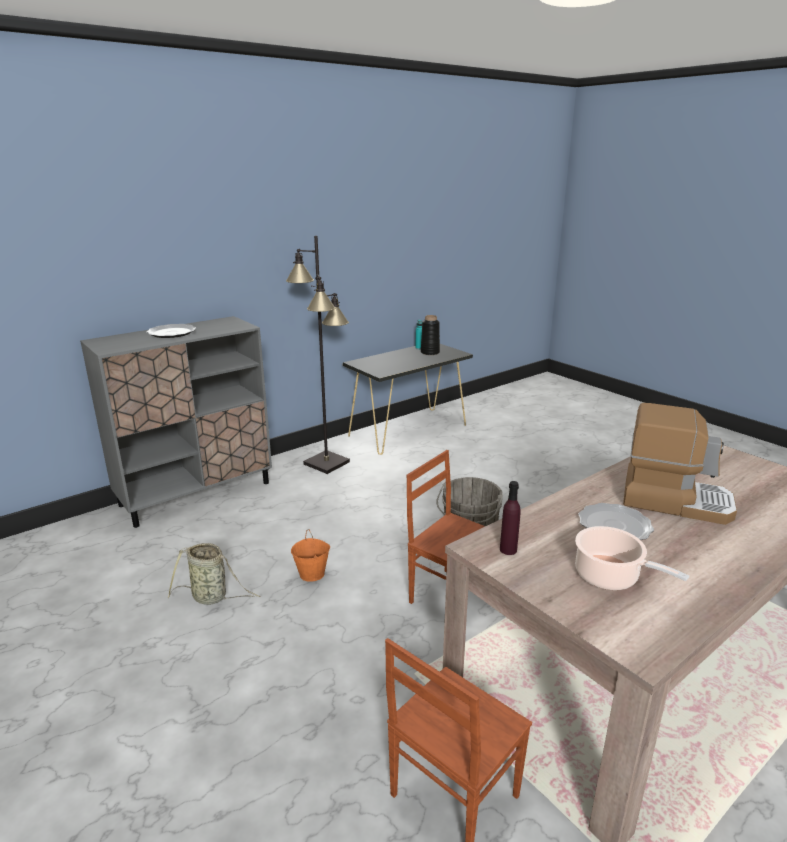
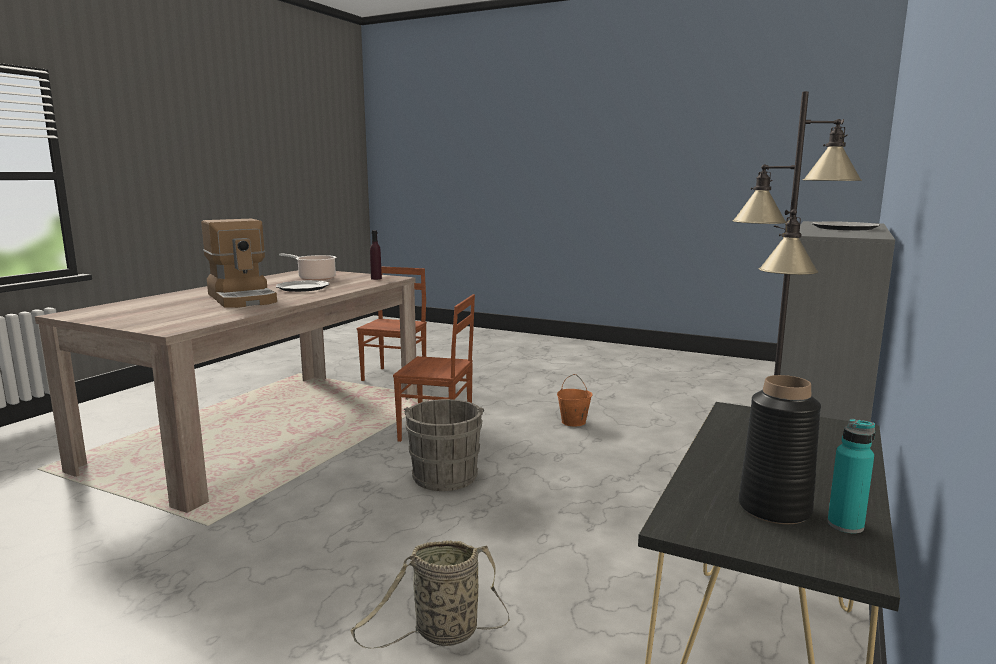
camera: 155 degrees right, 10 degrees down
basket [168,543,260,605] -> basket moved to [351,540,510,649]
coffee machine [623,403,737,525] -> coffee machine turned 120 degrees counterclockwise [201,219,277,308]

